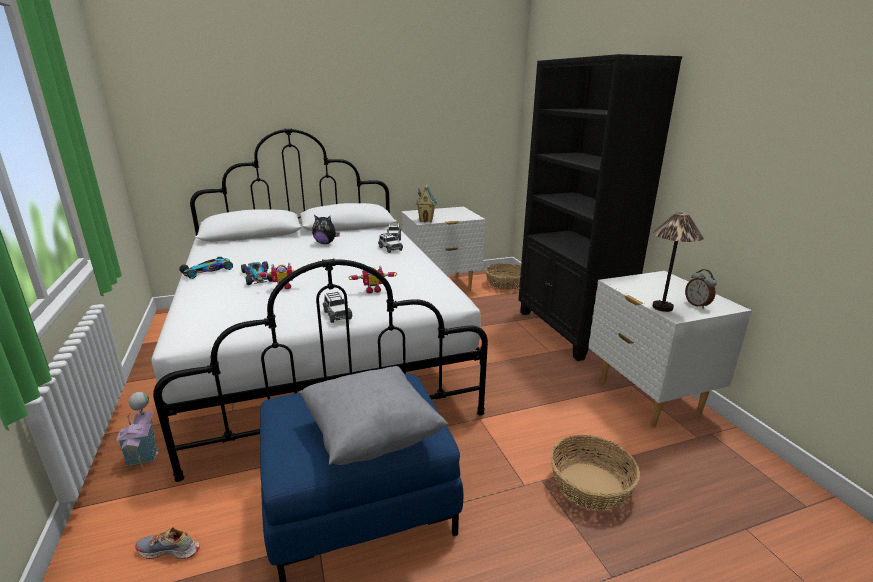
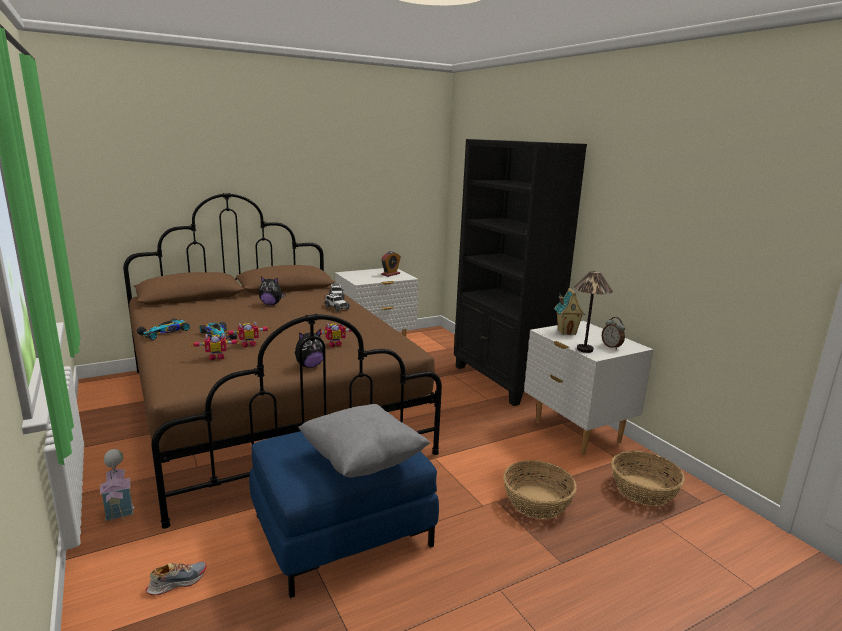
camera: 10 degrees left, 5 degrees down
shoe [135,527,200,559] -> shoe turned 150 degrees clockwise [145,562,206,595]
white bed [152,128,488,482] -> brown bed [123,193,442,529]
toy car [323,291,352,323] -> plush toy [295,329,326,368]
toy house [415,185,437,222] -> toy house moved to [554,288,585,335]
basket [485,263,521,290] -> basket moved to [611,451,685,506]
none -> toy robot [190,333,241,360]
none -> alarm clock [381,251,401,277]

